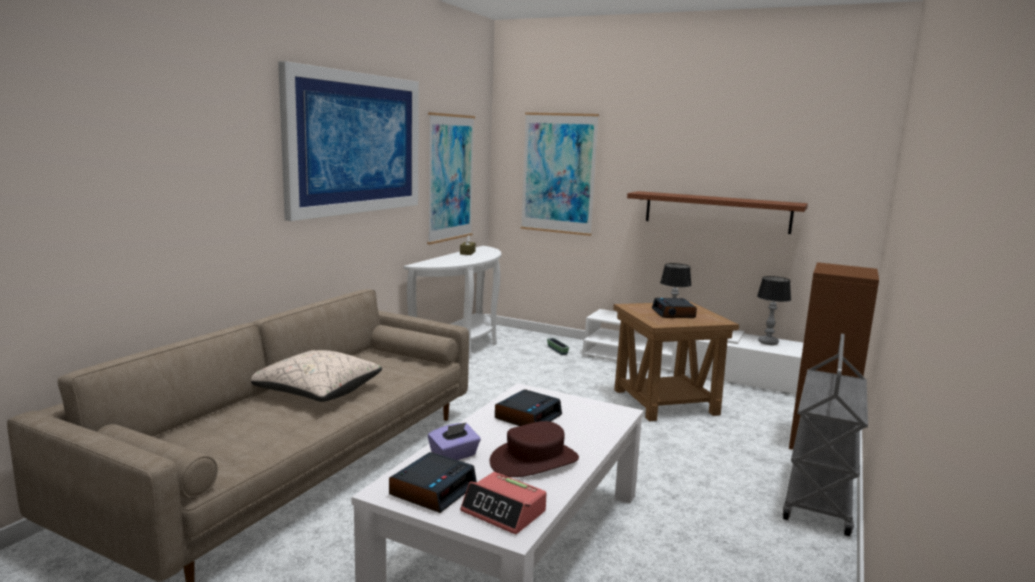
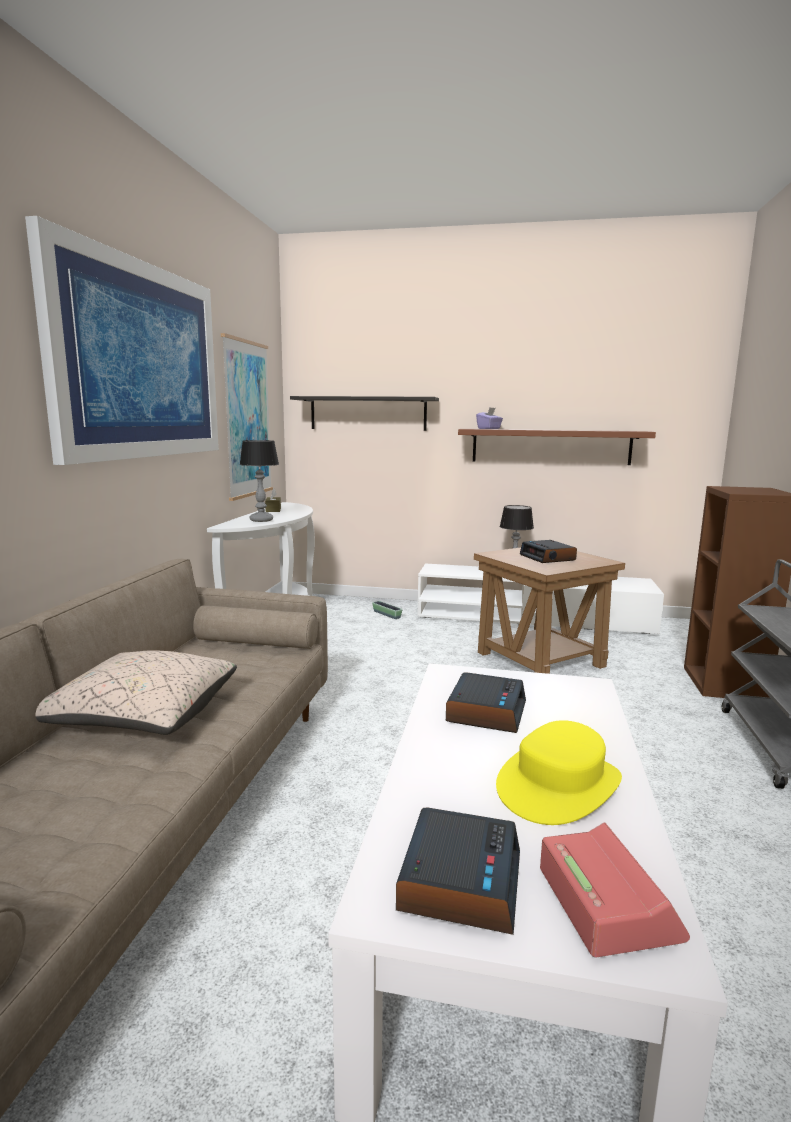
camera: 15 degrees left, 0 degrees up
purple tissue box [428,423,481,460] -> purple tissue box moved to [476,407,503,429]
alarm clock [460,472,547,535] -> alarm clock turned 120 degrees counterclockwise [540,822,690,957]
brown hat [490,421,579,477] -> yellow hat [496,720,622,825]
picture [521,112,599,236] -> black shelf [290,396,439,431]
table lamp [757,276,791,345] -> table lamp moved to [240,440,279,522]

